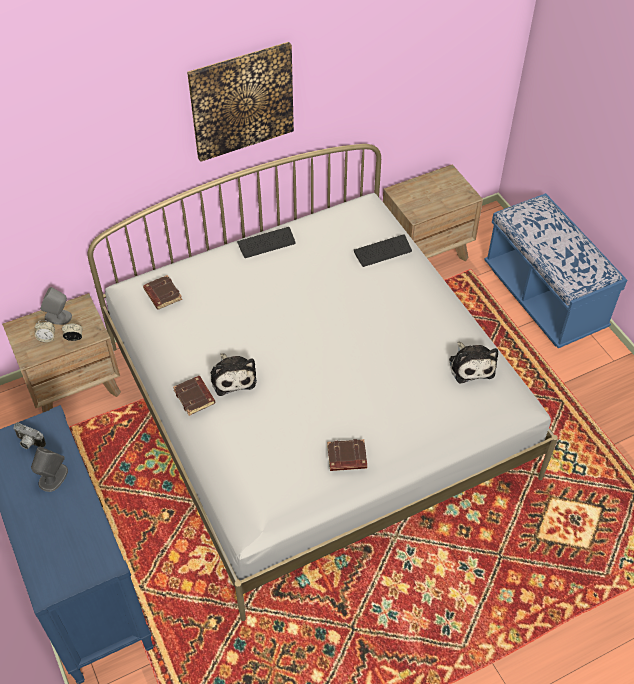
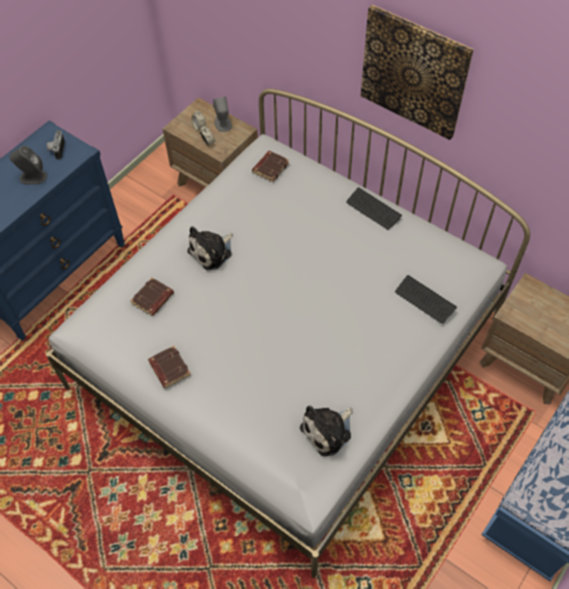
camera: 65 degrees right, 5 degrees up
brown book [173,376,216,416] -> brown book moved to [131,278,174,316]

